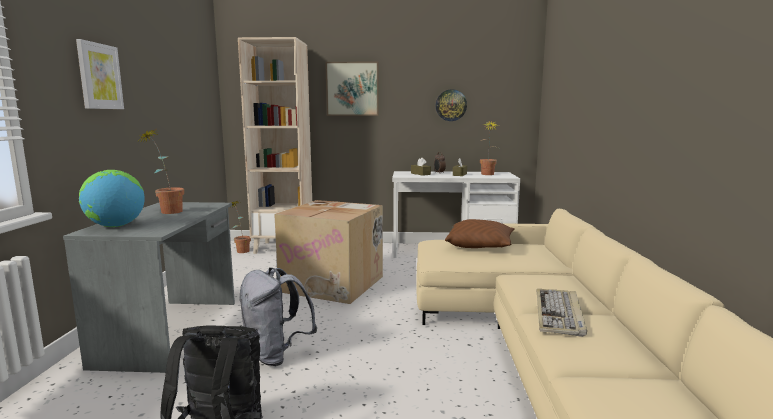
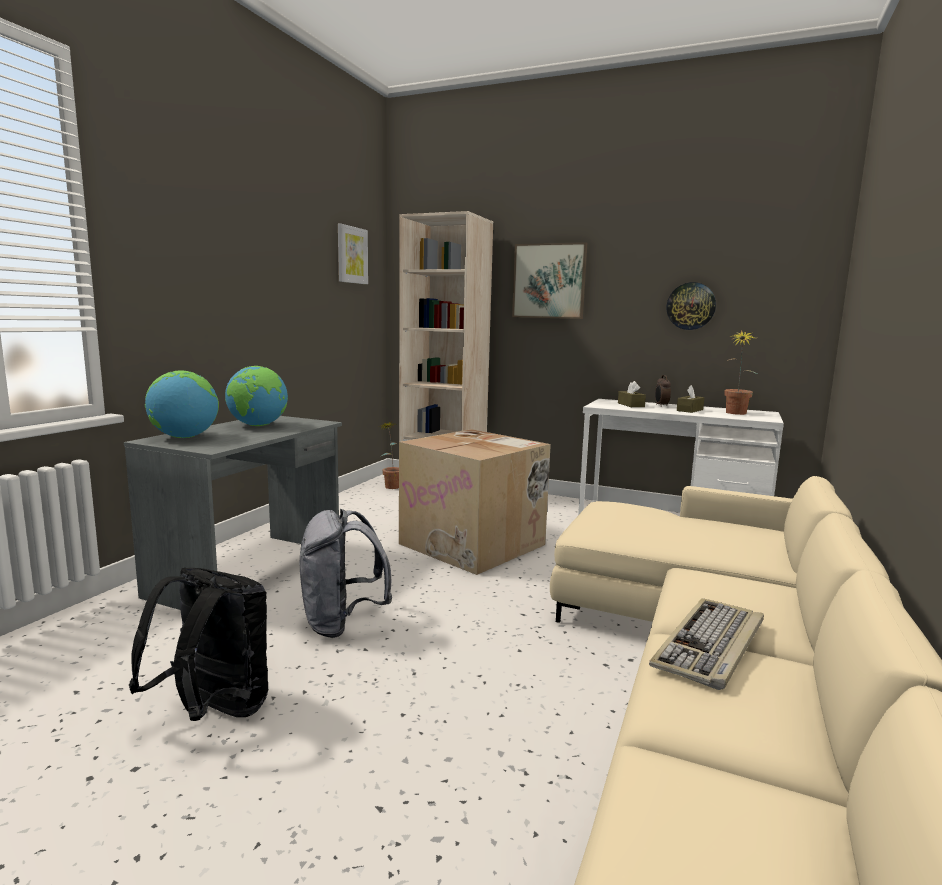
camera: 20 degrees right, 0 degrees up
picture [76,39,124,109] -> picture moved to [338,224,368,284]
potted plant [138,129,184,214] -> globe [225,366,288,426]
brown pillow [445,219,515,248] -> none

